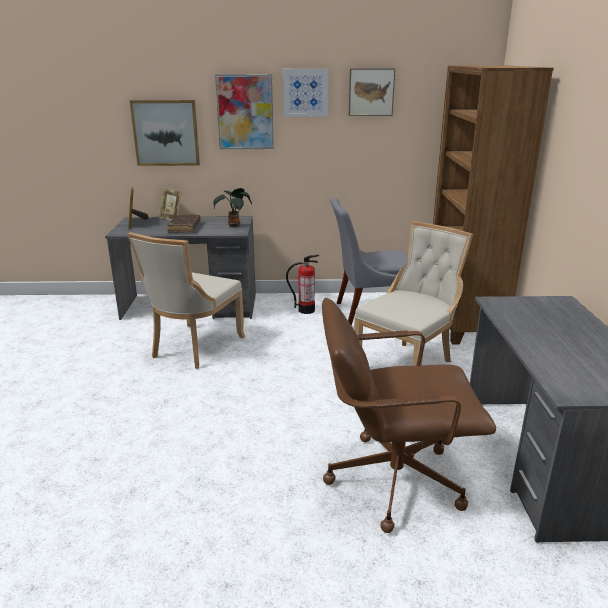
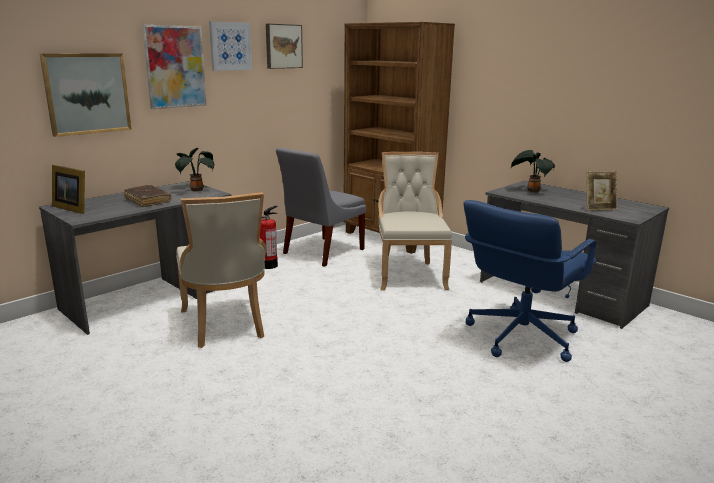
camera: 45 degrees left, 5 degrees down
picture frame [159,187,182,220] -> picture frame moved to [586,171,618,211]
brown office chair [322,298,496,533] -> blue office chair [464,200,596,362]
none -> potted plant [511,150,555,193]

